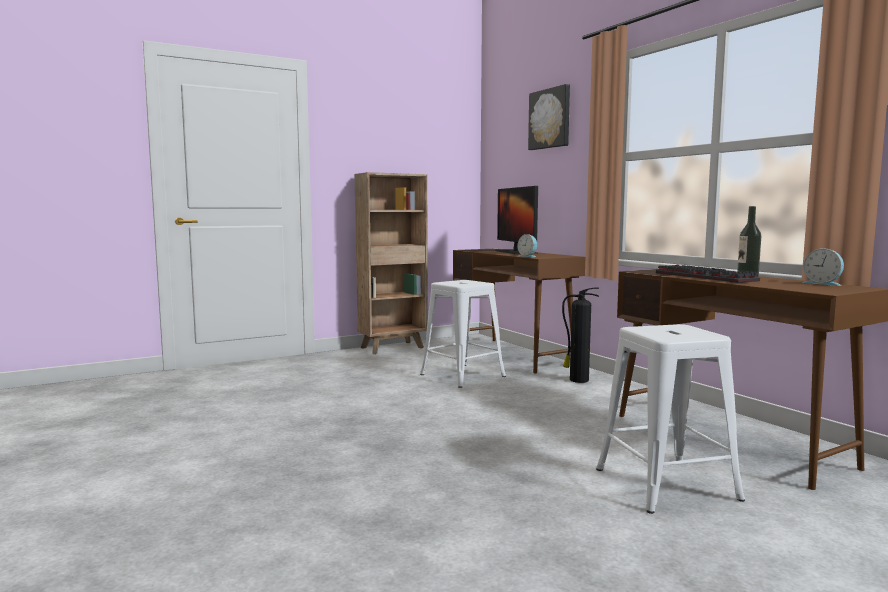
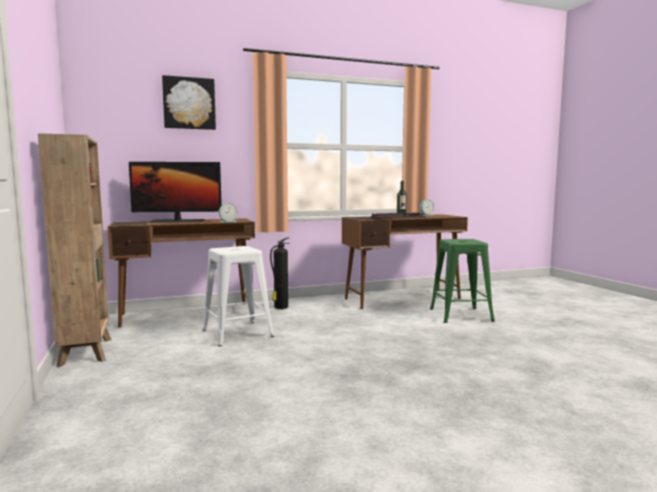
camera: 80 degrees left, 0 degrees up
white stool [596,324,745,514] -> green stool [430,239,495,323]

